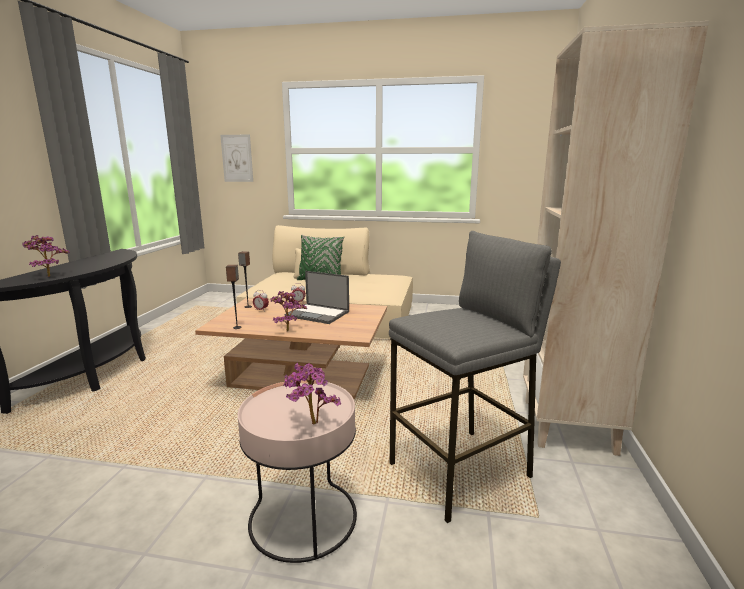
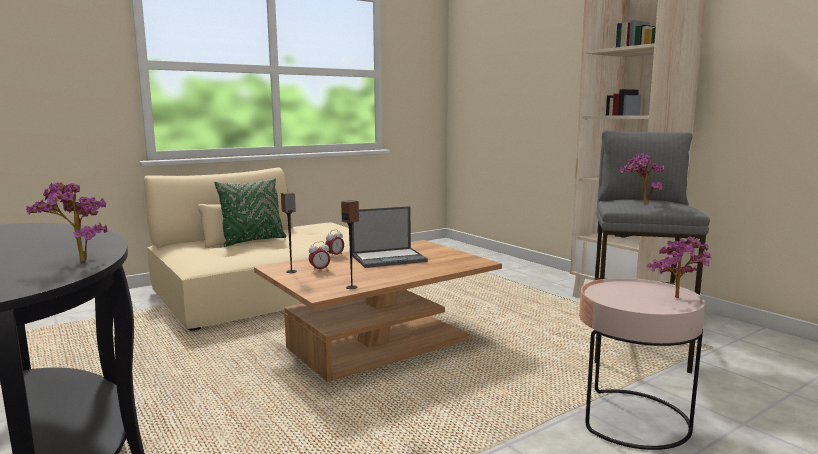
camera: 45 degrees left, 5 degrees down
picture [220,135,253,182] -> none
potted plant [270,291,307,331] -> potted plant moved to [620,153,664,205]

